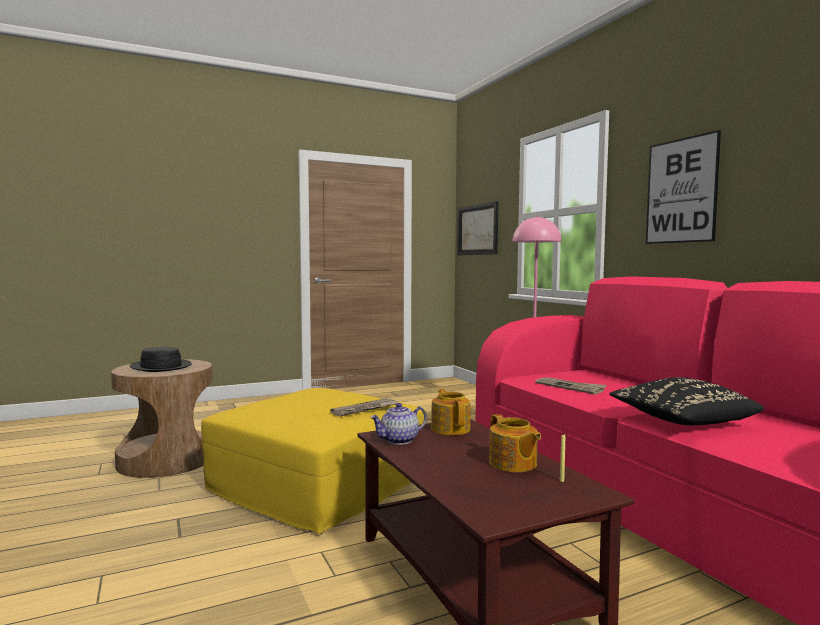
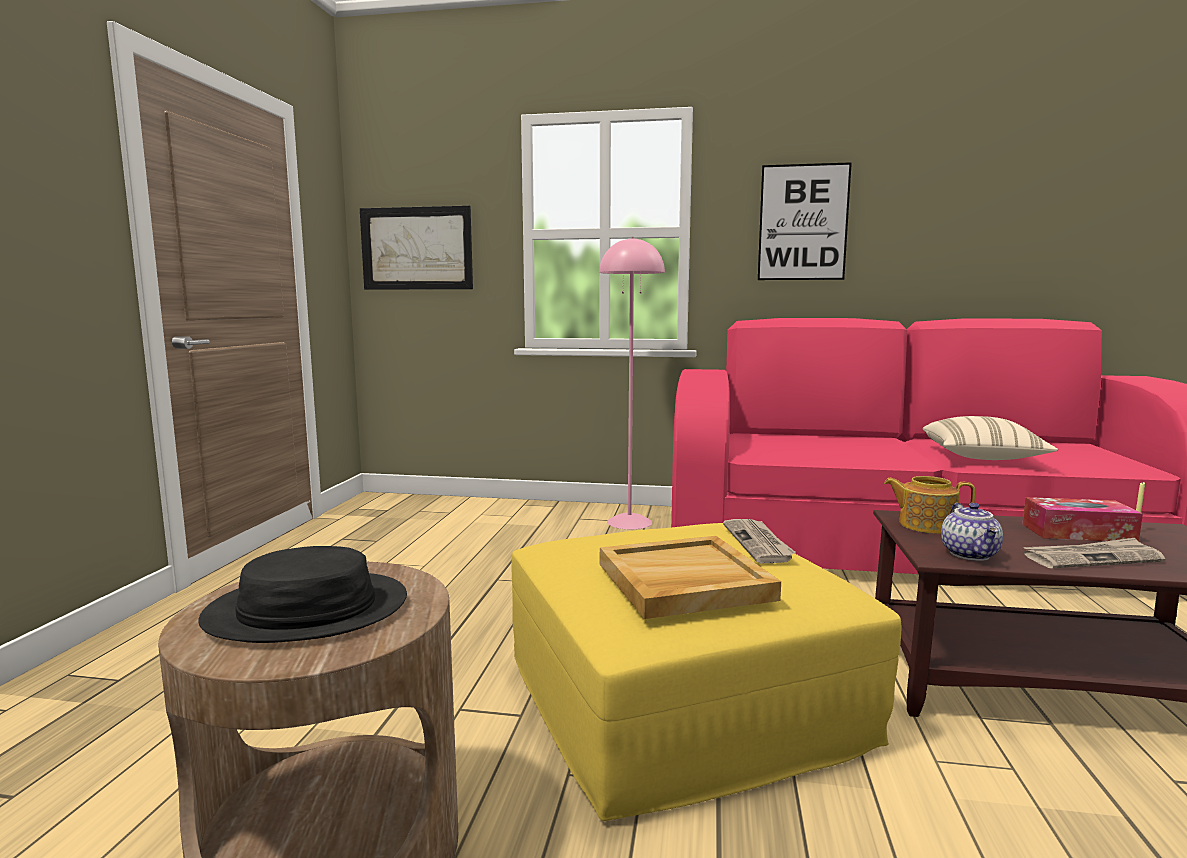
camera: 55 degrees left, 5 degrees up
teapot [489,414,541,472] -> tissue box [1022,497,1143,542]
newspaper [535,377,607,394] -> newspaper moved to [1023,538,1165,568]
black pillow [609,377,764,425] -> beige pillow [923,416,1058,460]
none -> beige tray [600,536,781,619]

